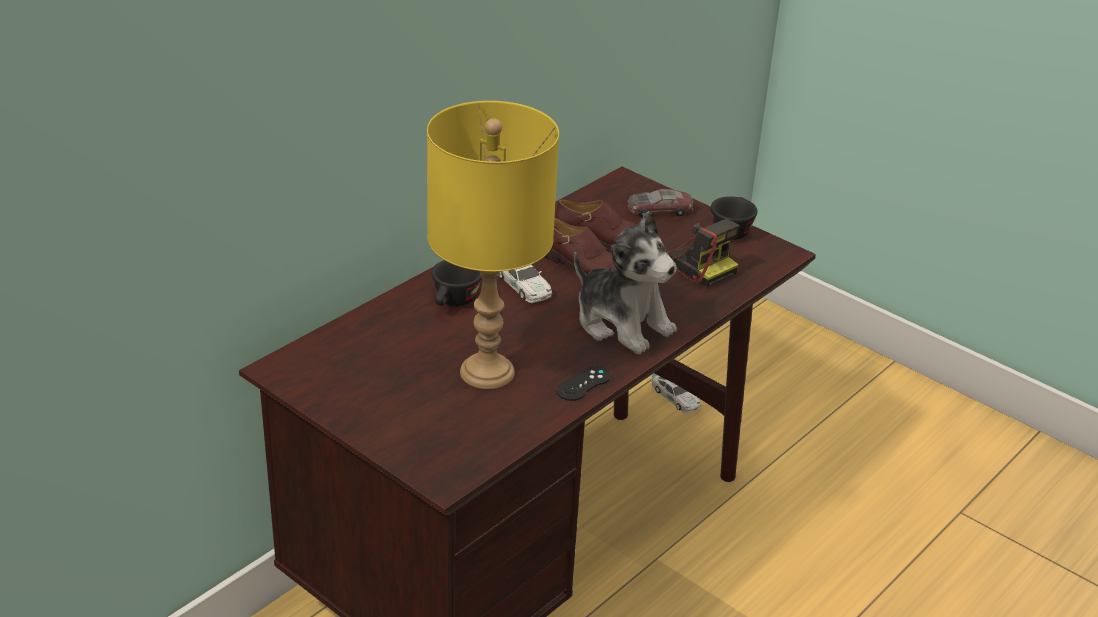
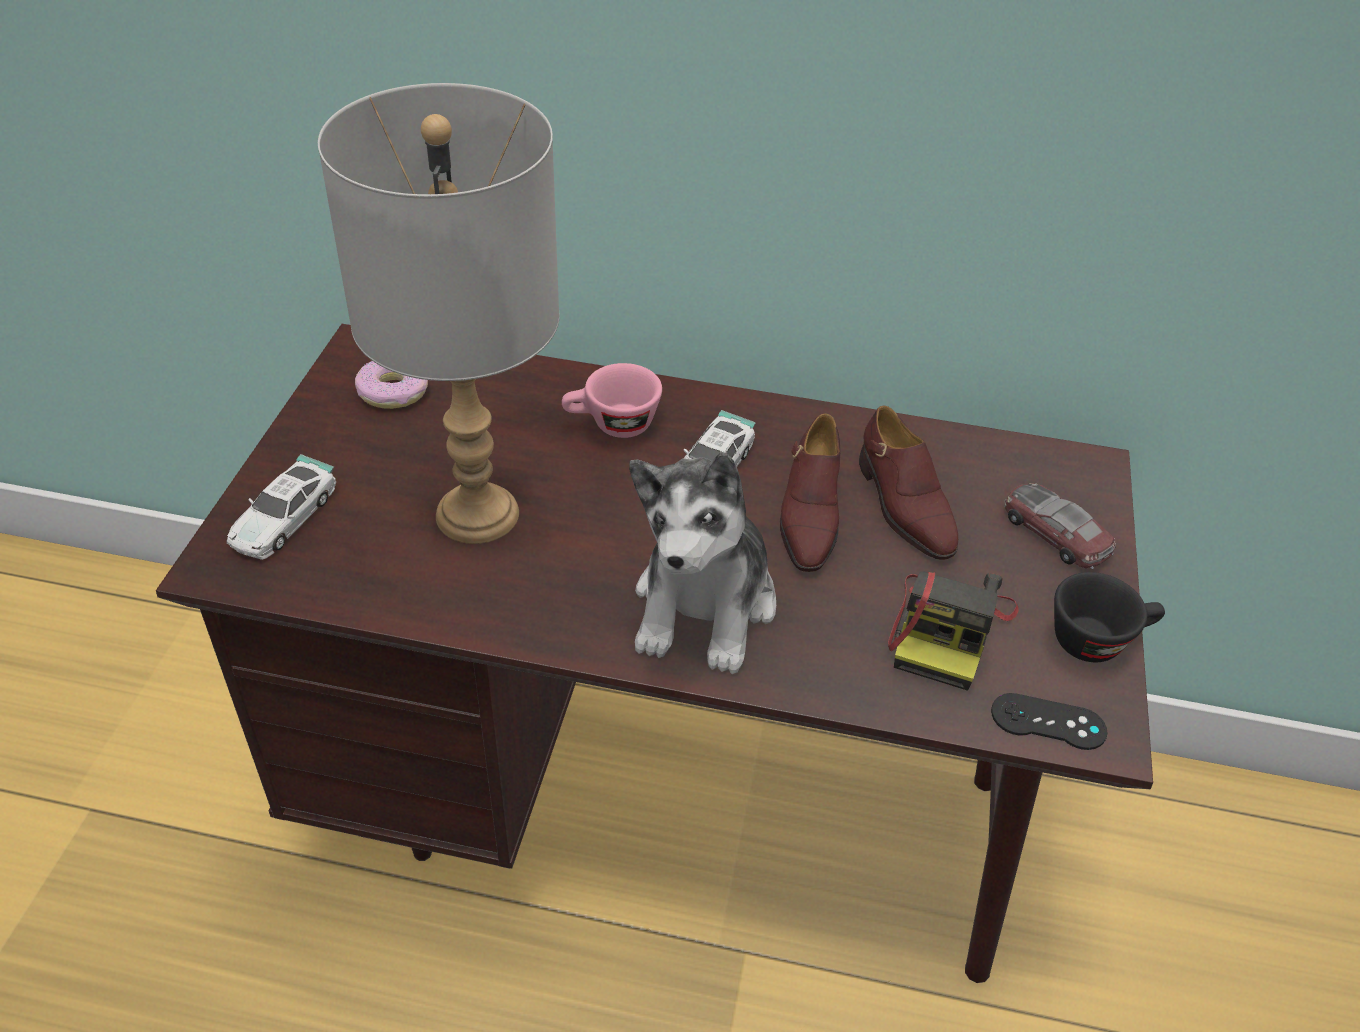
camera: 60 degrees right, 10 degrees up
yellow table lamp [427,101,559,389] -> grey table lamp [318,83,559,544]
black cup [432,260,482,306] -> pink cup [562,363,662,438]
black game controller [556,366,611,401] -> black game controller moved to [991,693,1108,750]
toy car [651,374,701,413] -> toy car moved to [227,454,336,560]
none -> donut [355,361,428,409]

